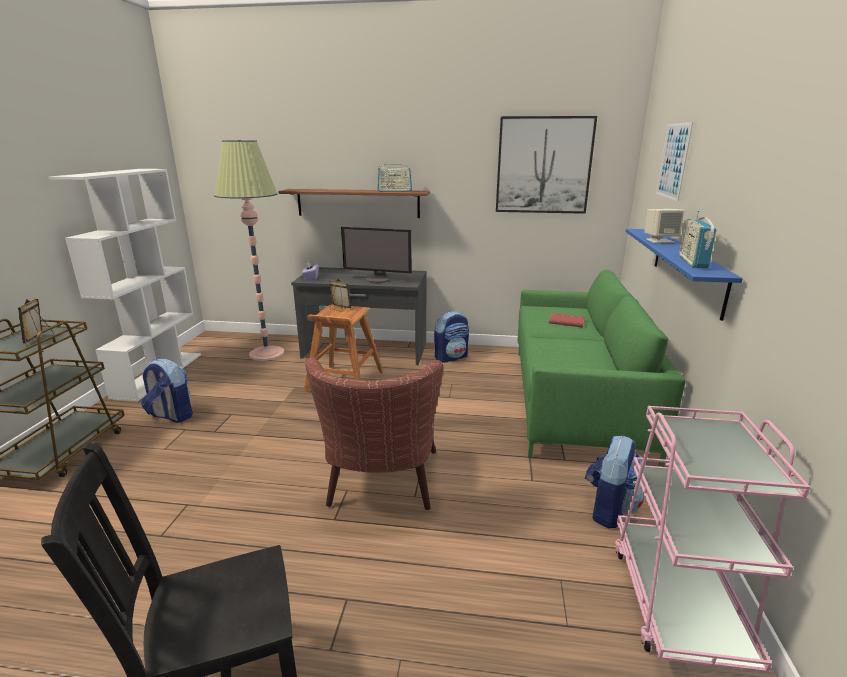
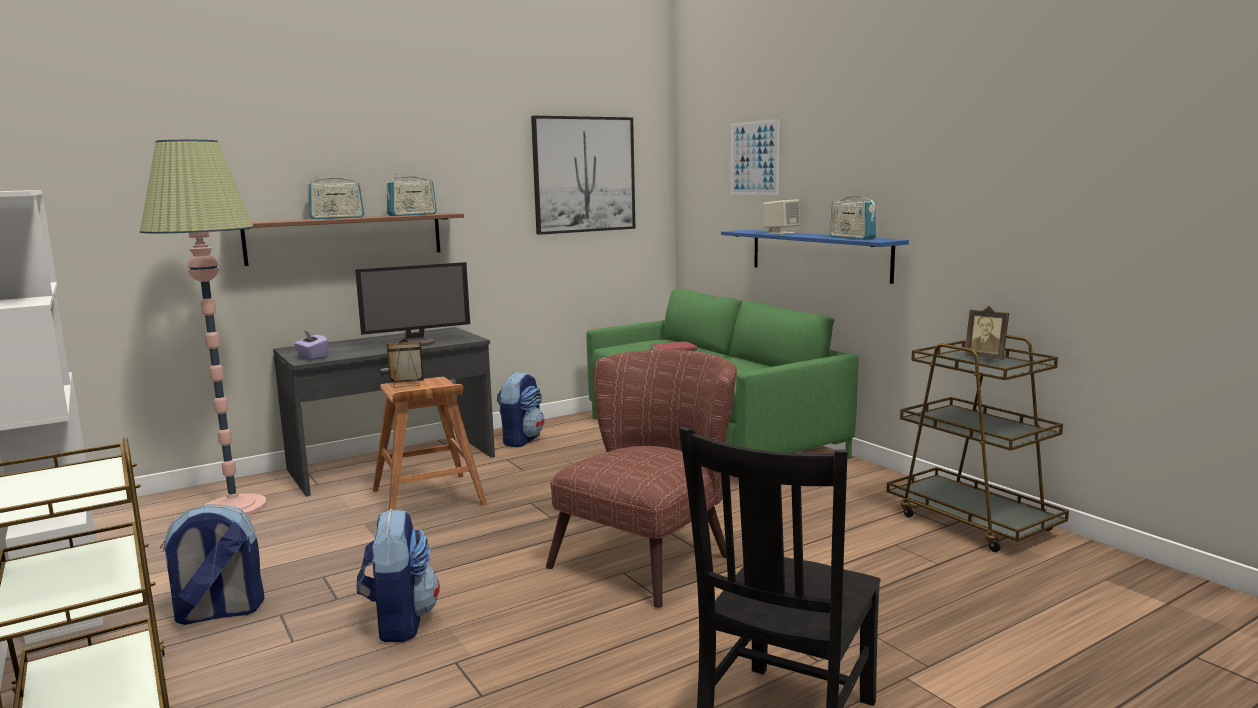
camera: 40 degrees left, 10 degrees down
picture frame [18,299,54,343] -> picture frame moved to [964,306,1009,360]
brown armchair [305,357,443,510] -> brown armchair turned 105 degrees counterclockwise [546,350,737,608]
backpack [585,435,644,529] -> backpack moved to [357,509,440,642]
pink cart [615,406,810,673] -> brown cart [886,335,1069,552]
none -> radio [307,174,364,219]

